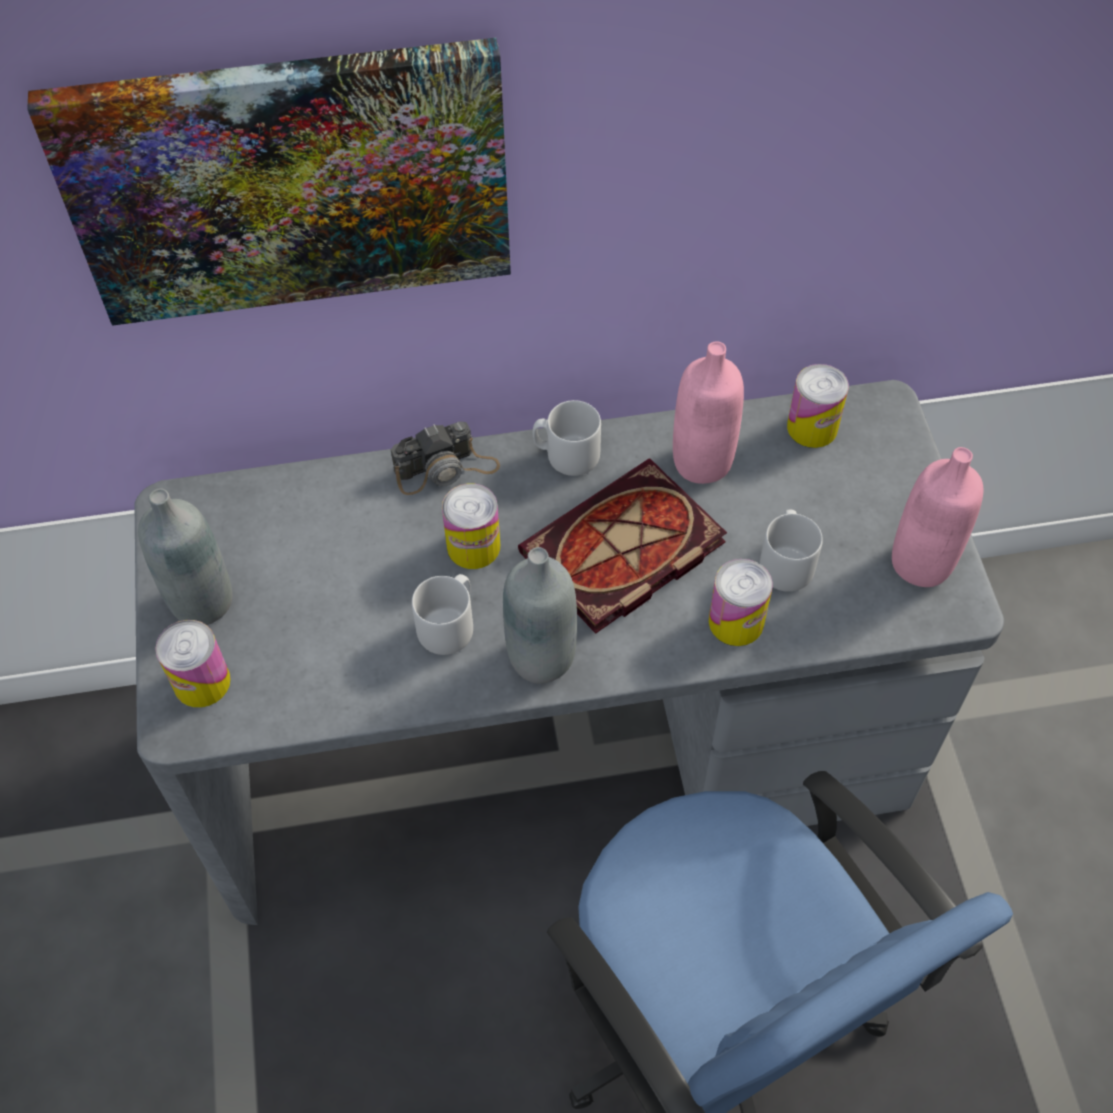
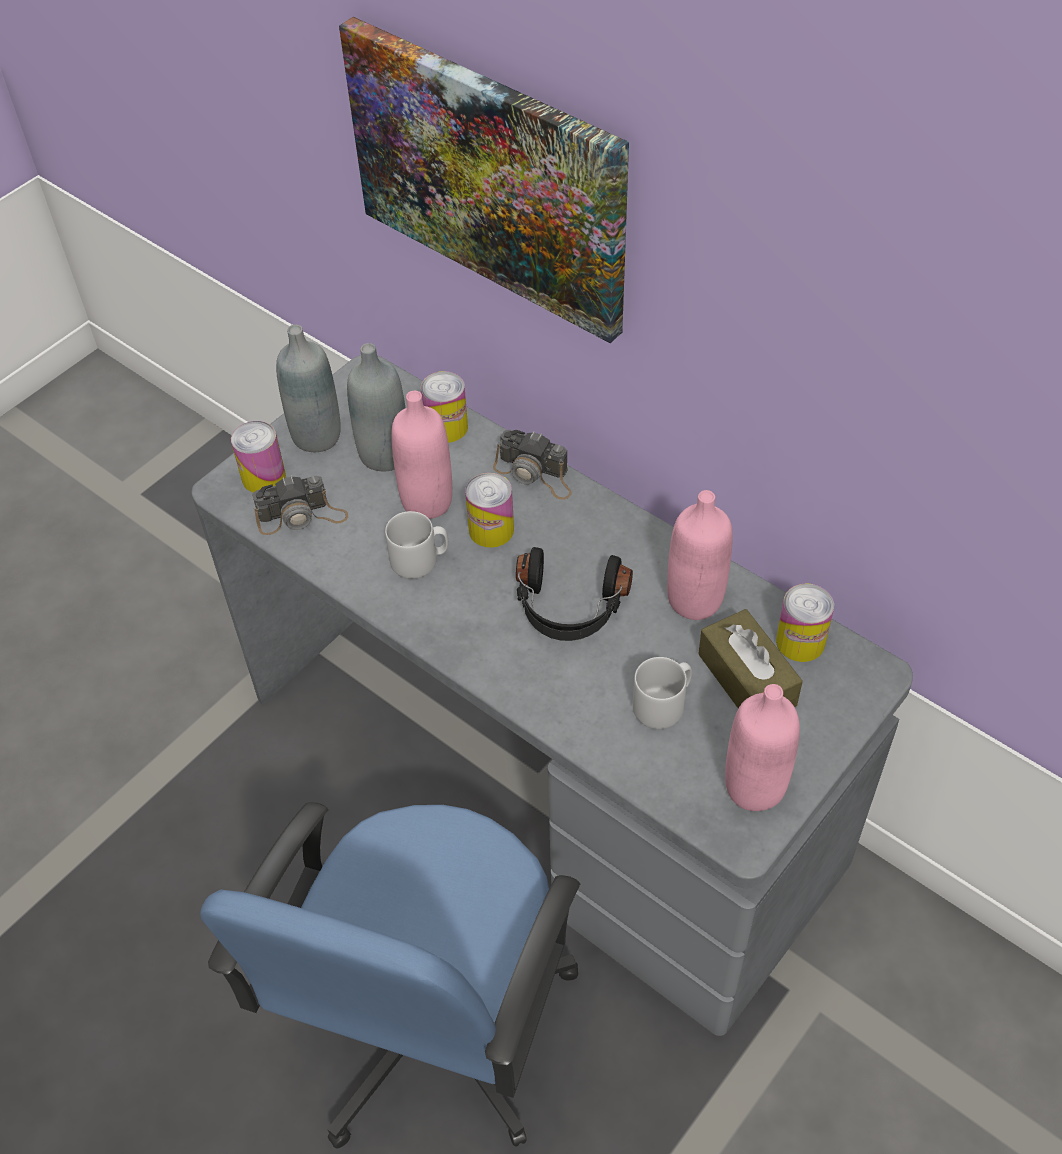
camera: 50 degrees right, 5 degrees down
grey bottle [503,547,577,684] -> grey bottle moved to [347,343,406,471]
book [518,459,727,634] -> black headphones [516,547,633,641]
grey mug [533,400,601,476] -> none
can [709,559,773,646] -> can moved to [421,371,468,443]
none -> camera [252,475,348,535]
none -> pink bottle [391,391,452,519]
none -> brown tissue box [698,609,803,708]

